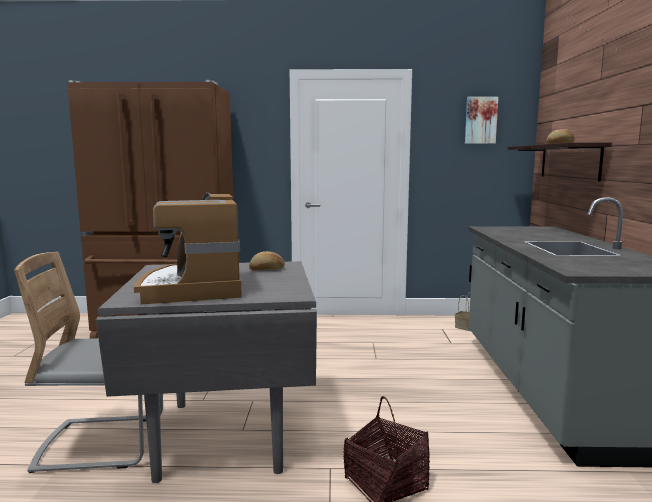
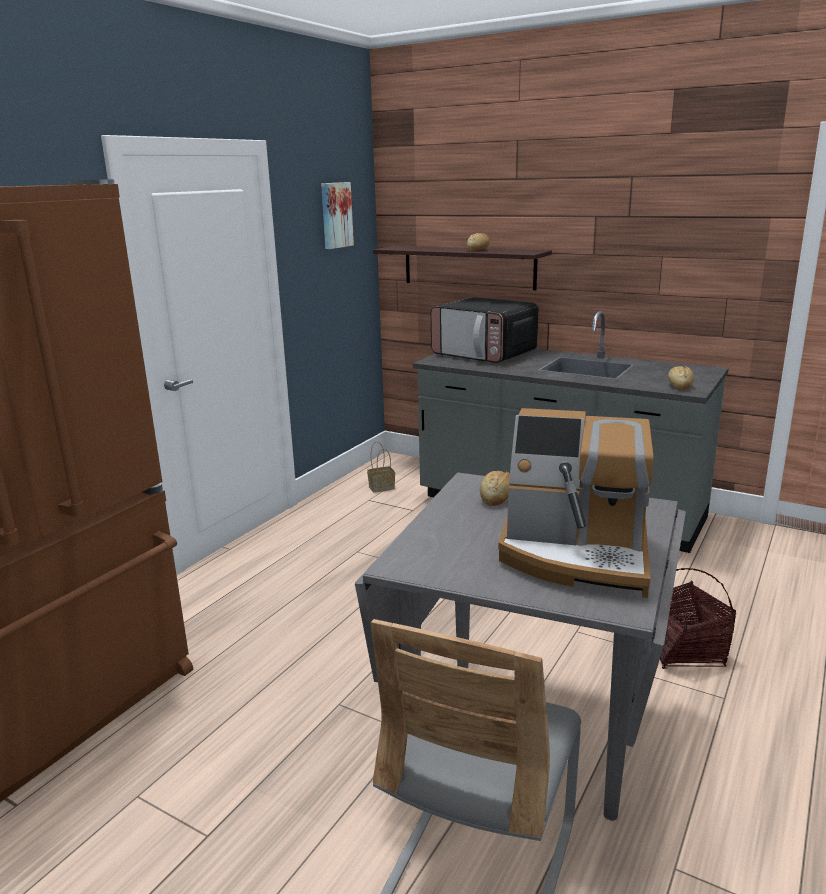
camera: 60 degrees left, 10 degrees up
none -> microwave [431,297,539,363]
none -> bread [668,366,694,390]

